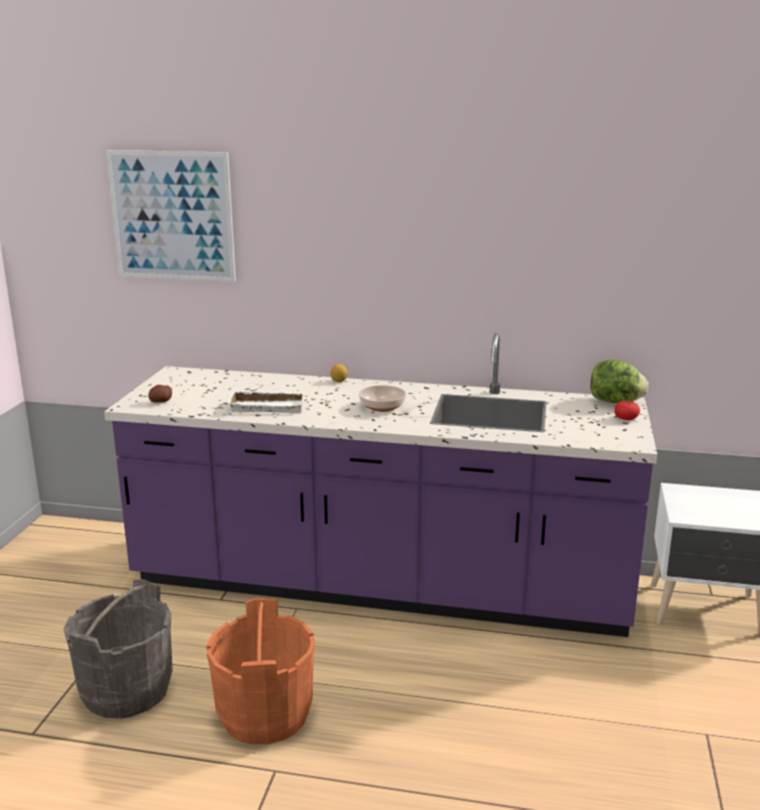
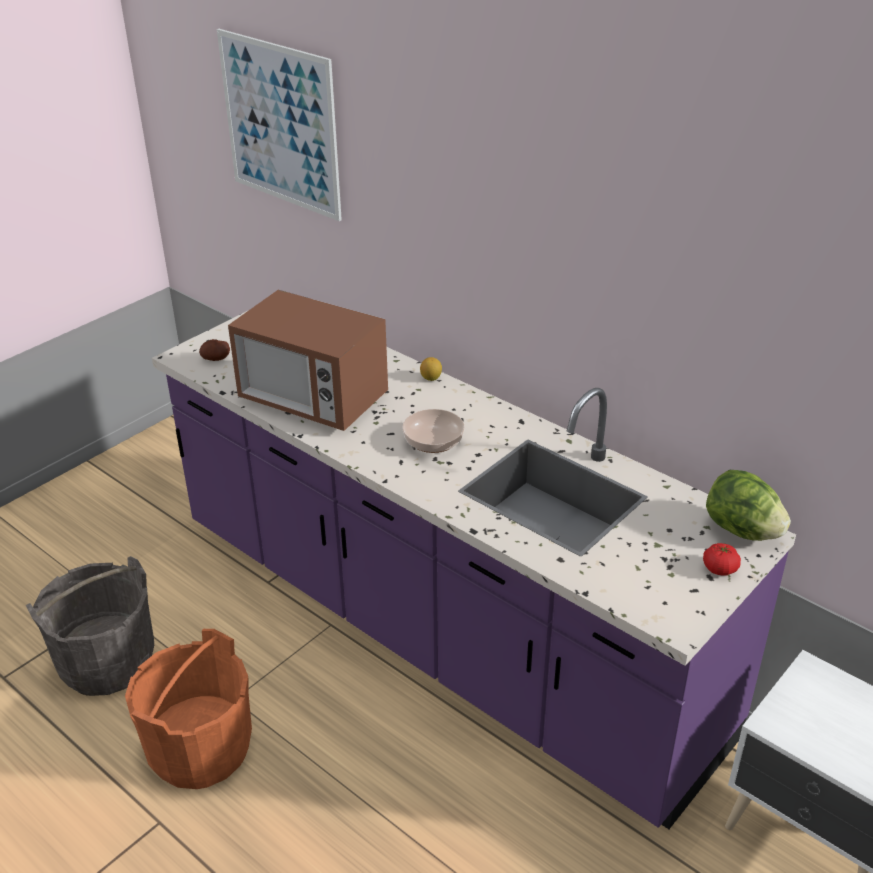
camera: 30 degrees right, 15 degrees up
white tray [227,391,306,413] -> microwave [228,290,388,431]

